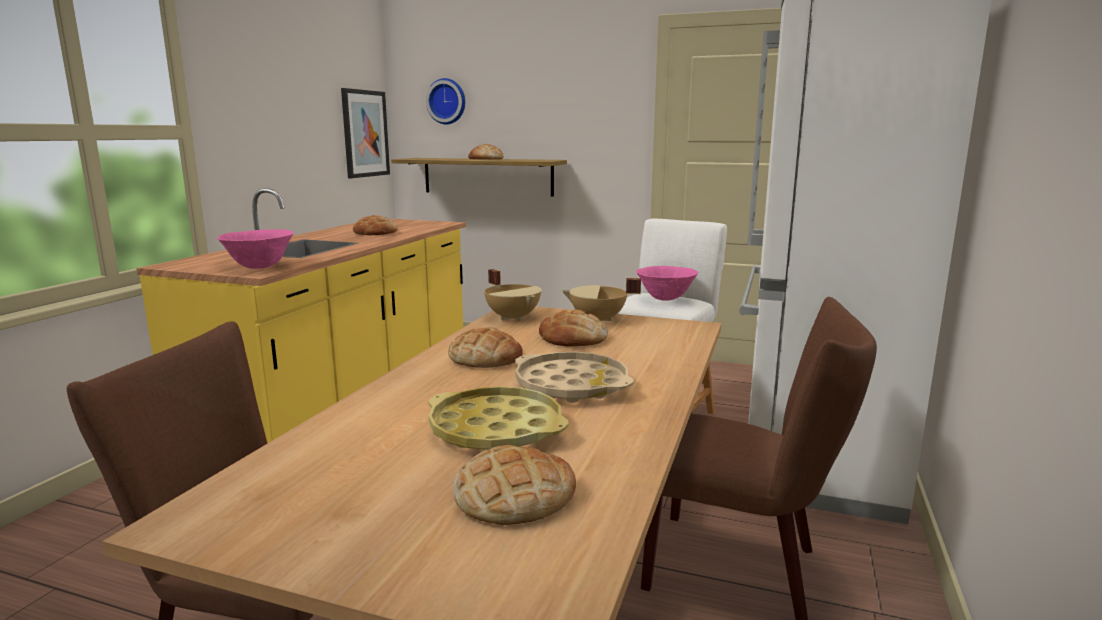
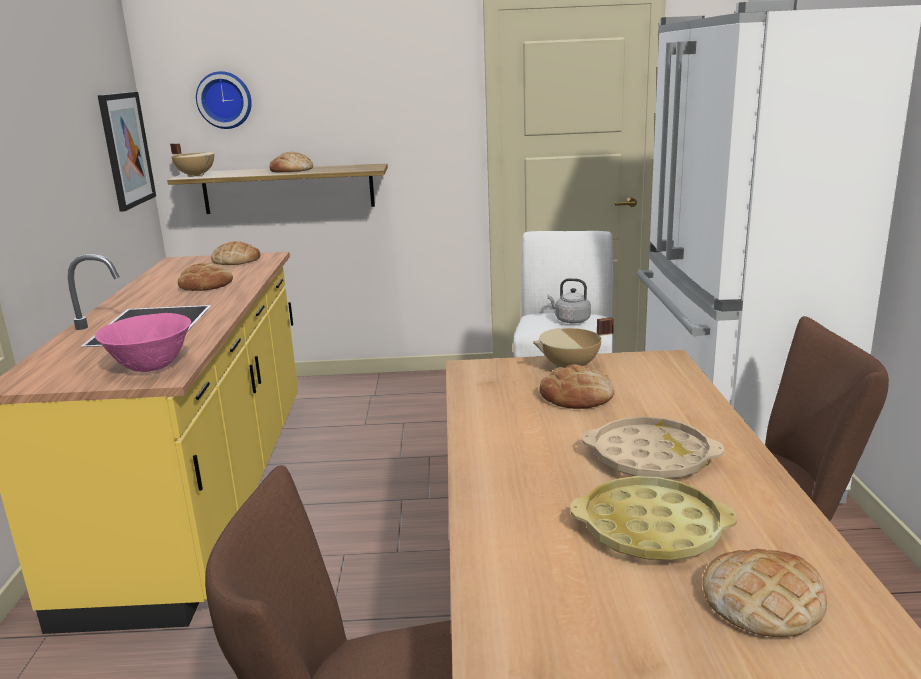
camera: 20 degrees left, 5 degrees up
bread [448,327,523,368] -> bread moved to [211,241,261,265]
beige cooking pot [484,269,541,321] -> beige cooking pot moved to [170,143,214,177]
pink bowl [636,266,698,301] -> grey kettle [547,278,591,323]

